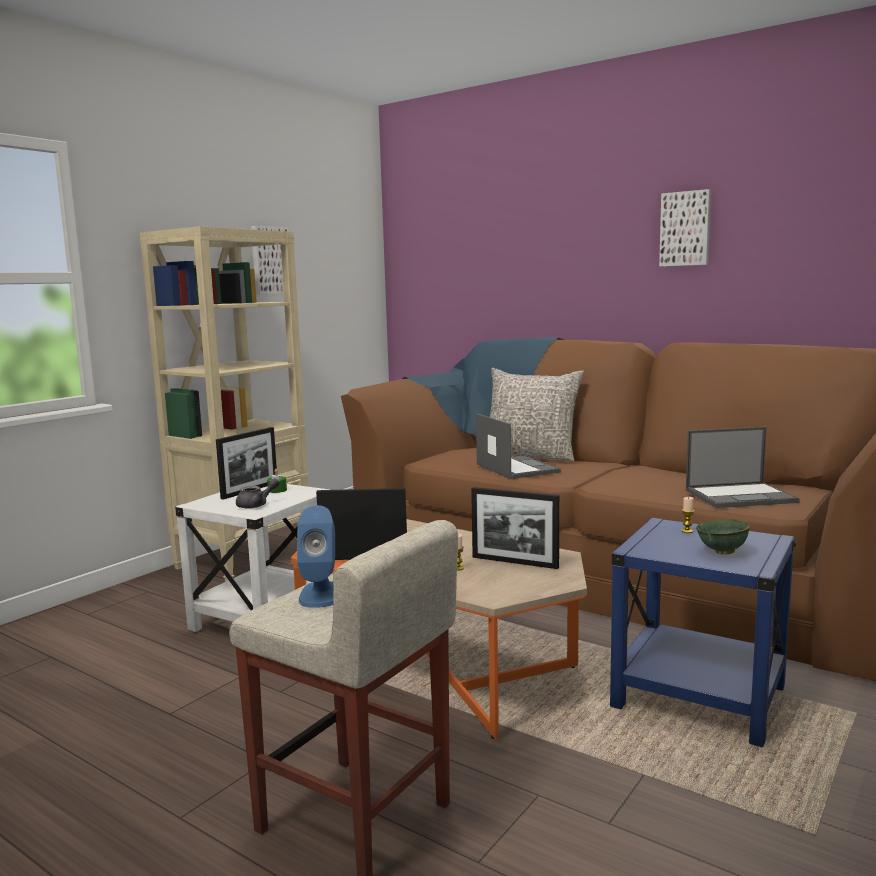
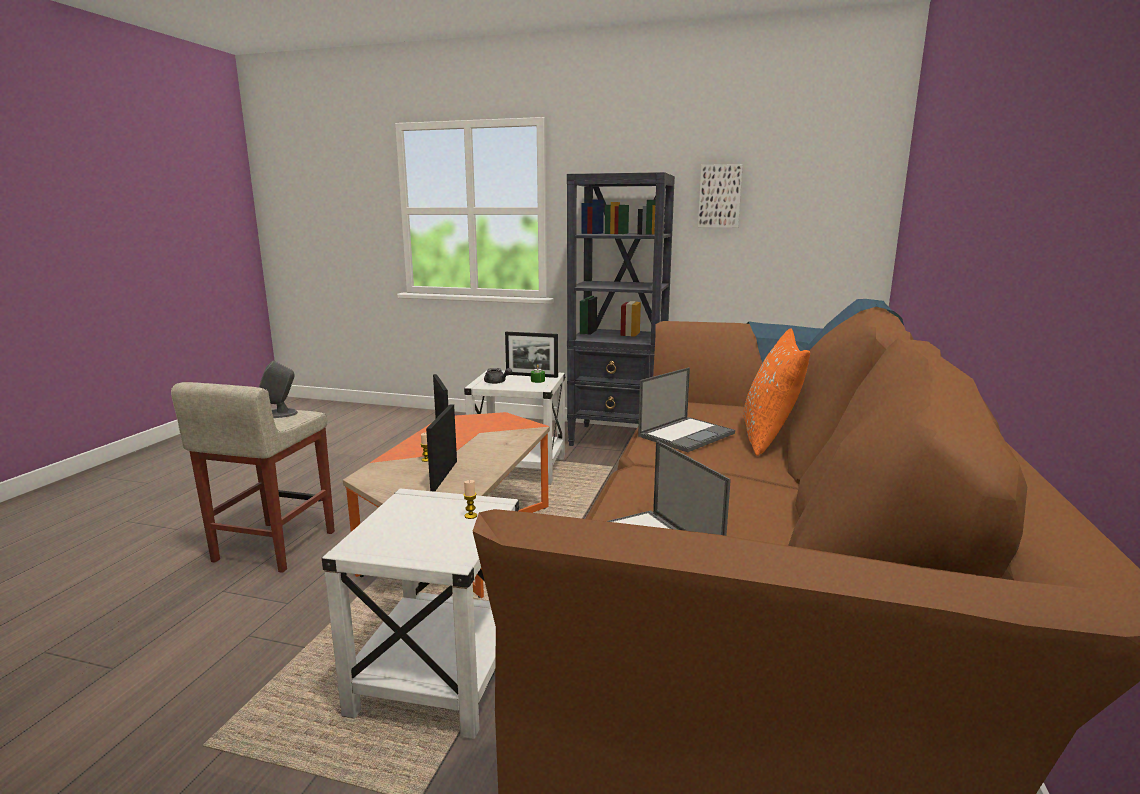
camera: 70 degrees right, 5 degrees up
beige bookcase [140,226,308,582] -> black bookcase [567,172,675,446]
blue speaker [297,505,335,608] -> grey speaker [259,361,298,418]
grey pillow [490,368,584,462] -> orange pillow [743,328,810,456]
blue side table [610,518,796,747] -> white side table [322,489,519,739]
picture [659,189,711,266] -> none
green bowl [696,519,750,554] -> none

